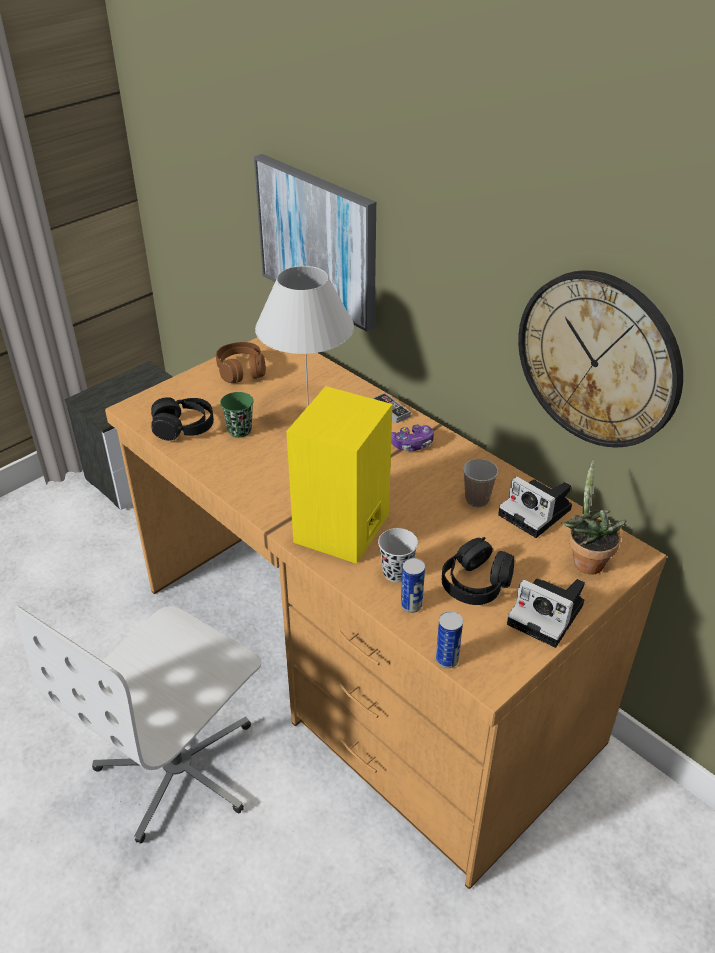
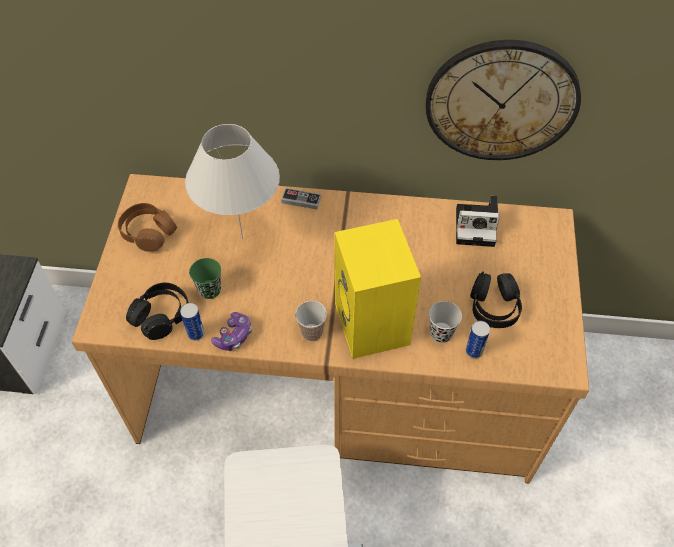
camera: 40 degrees left, 15 degrees up
picture [254,154,376,332] -> none
game controller [391,425,434,451] -> game controller moved to [211,312,252,351]
can [436,612,463,668] -> can moved to [180,303,205,341]
cup [463,459,498,507] -> cup moved to [295,301,327,341]
camera [507,579,585,648] -> none
potted plant [561,460,627,574] -> none

